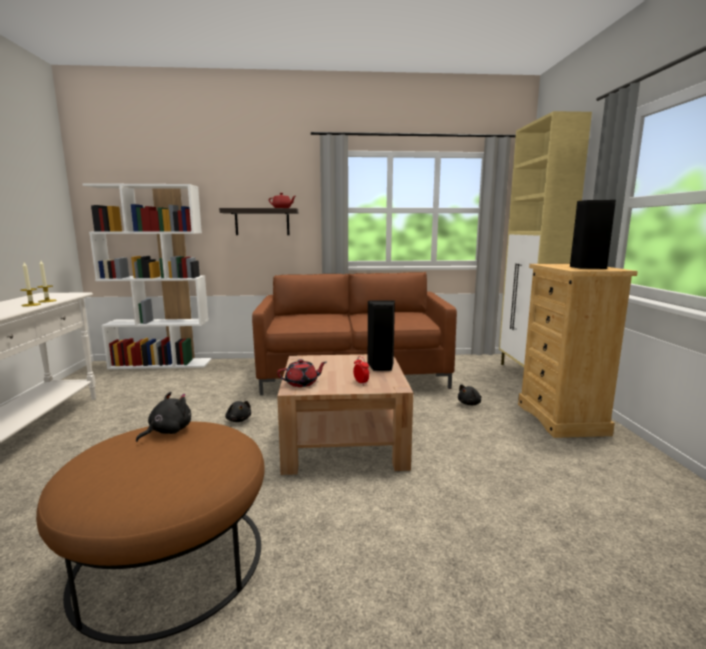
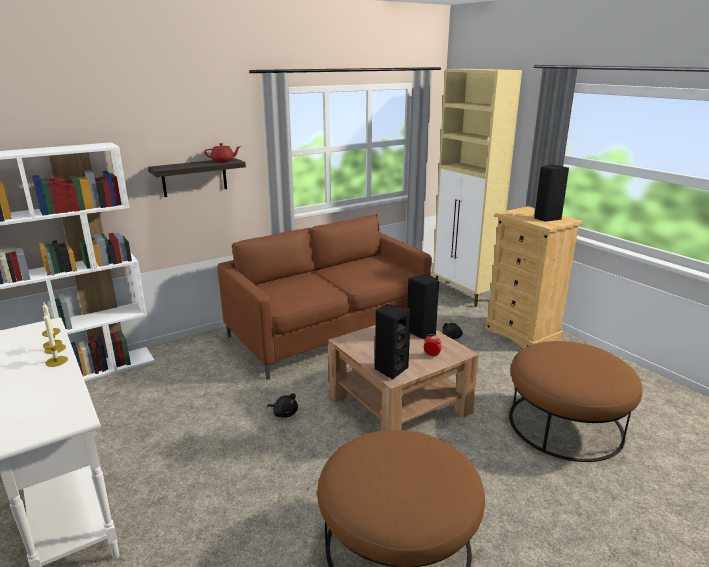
camera: 30 degrees left, 10 degrees up
black plush toy [136,392,191,442] -> none
red teapot [277,359,327,387] -> black speaker [375,304,411,380]
none -> brown ottoman [509,341,643,462]

